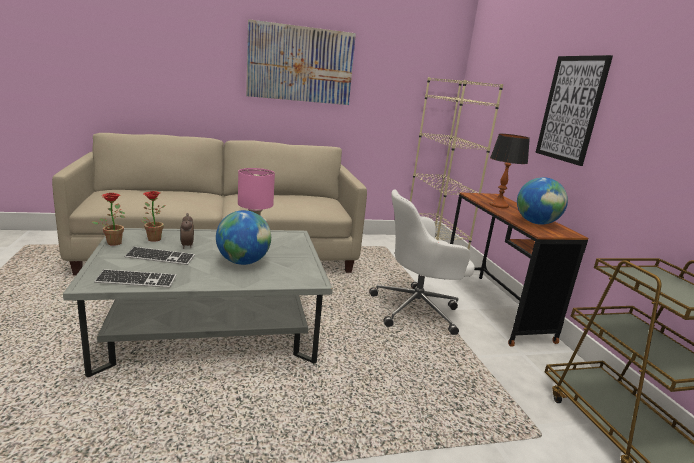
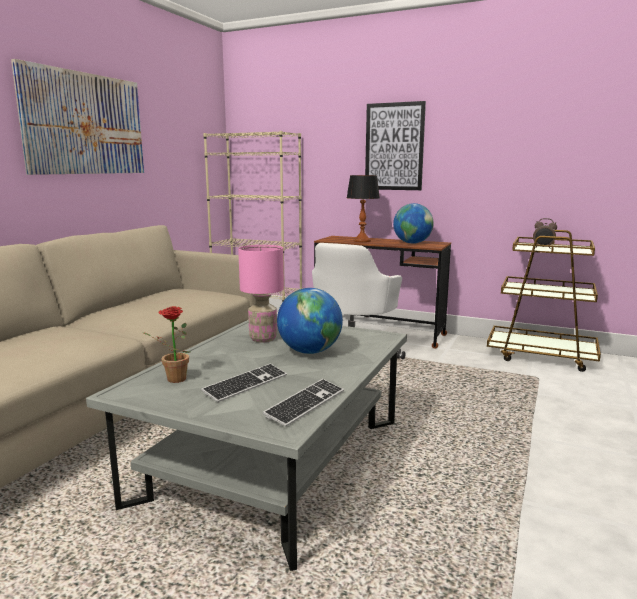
camera: 50 degrees left, 5 degrees down
potted plant [92,193,125,246] -> none
alarm clock [180,213,194,249] -> alarm clock moved to [533,218,557,249]

